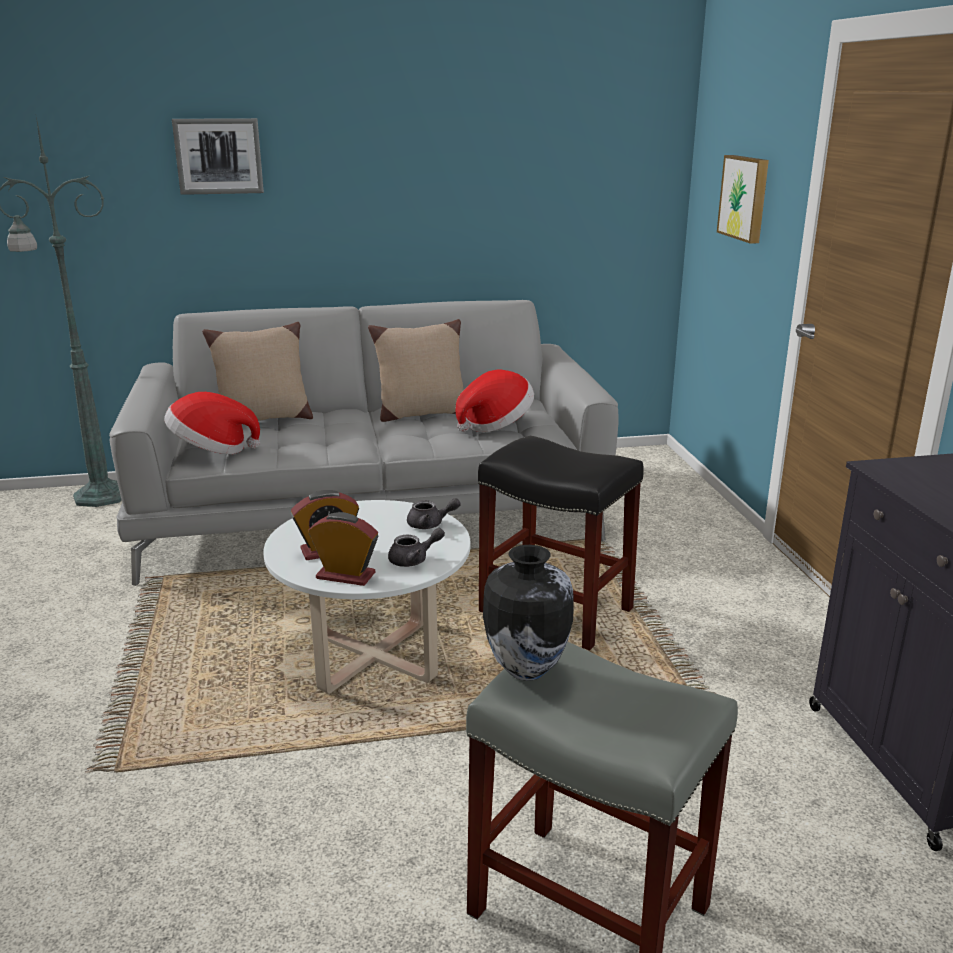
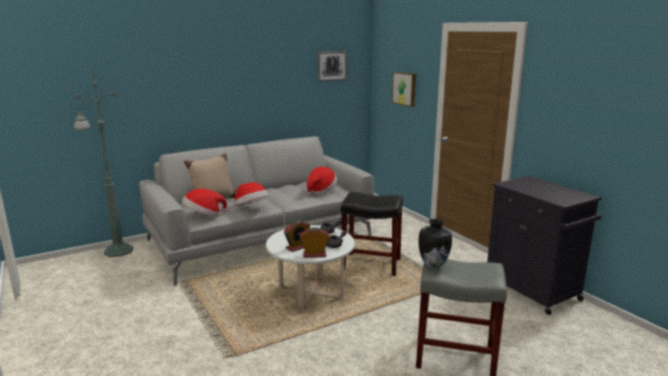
camera: 20 degrees left, 5 degrees down
picture [172,118,264,195] -> picture moved to [317,51,347,82]
beige pillow [368,319,464,422] -> none
none -> hat [235,182,269,206]

